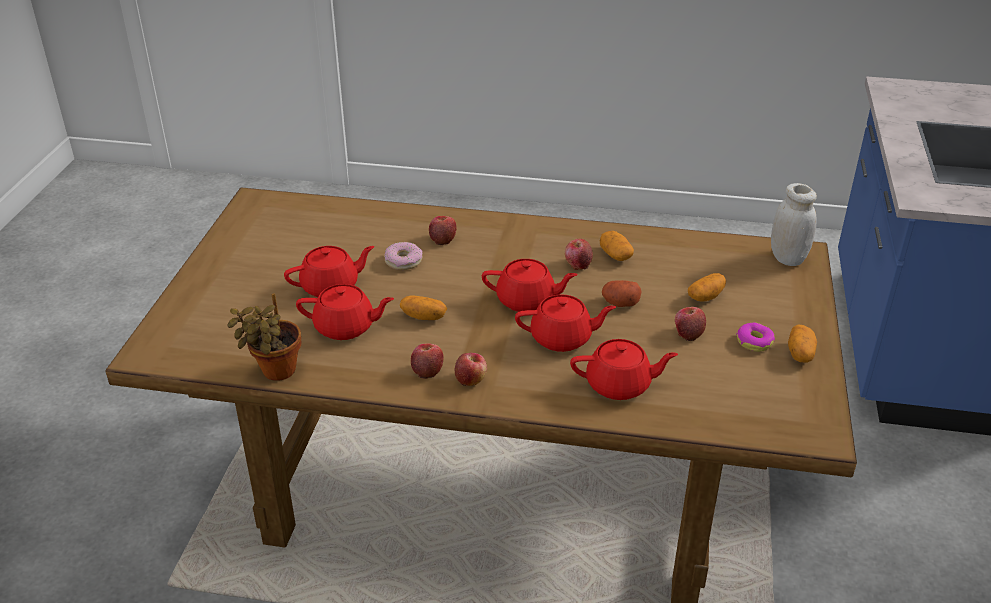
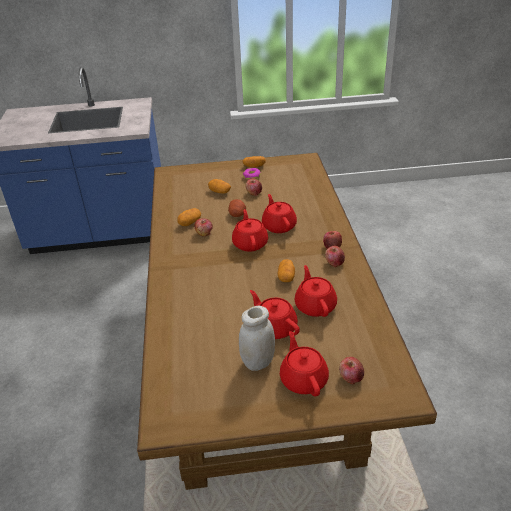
camera: 105 degrees left, 0 degrees up
potted plant [228,293,301,381] -> none
donut [384,242,423,270] -> none
apple [429,216,456,245] -> apple moved to [339,357,364,385]
red teapot [570,339,678,400] -> red teapot moved to [280,331,329,397]
white jar [771,183,817,266] -> white jar moved to [239,306,275,371]

